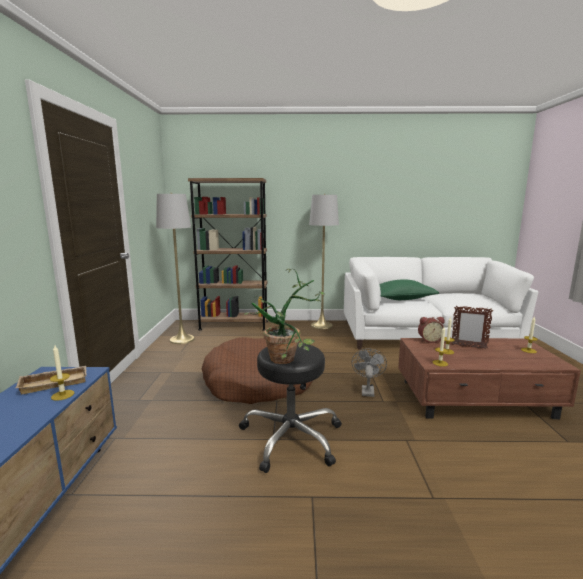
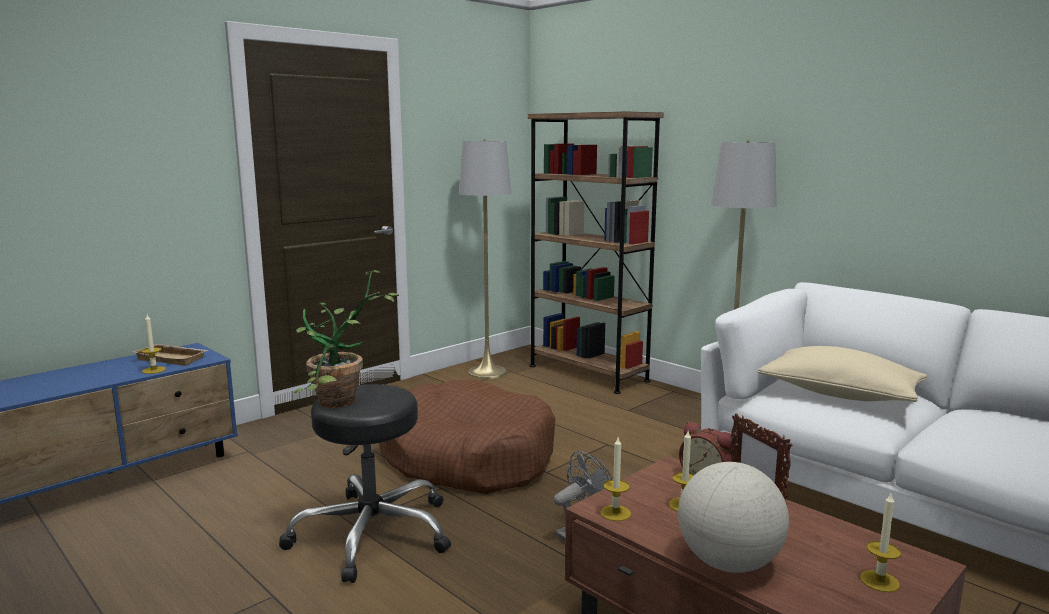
camera: 45 degrees right, 0 degrees up
green pillow [379,279,439,300] -> beige pillow [757,346,927,402]
none -> globe [678,462,789,573]

